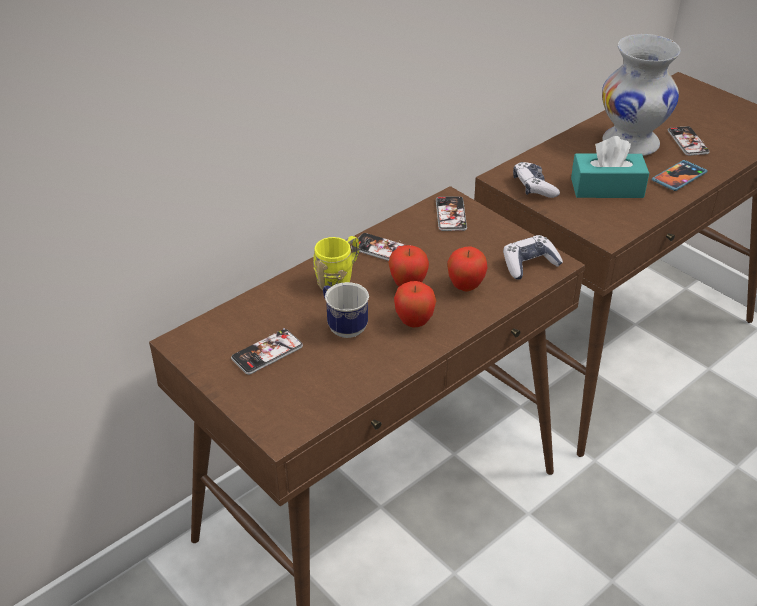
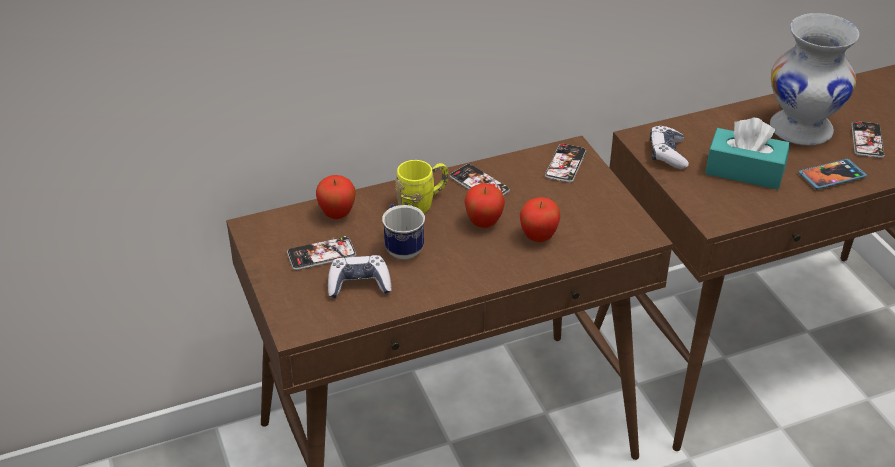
camera: 20 degrees right, 0 degrees up
apple [394,281,436,328] -> apple moved to [316,175,356,219]
game controller [503,235,563,280] -> game controller moved to [328,255,392,299]

